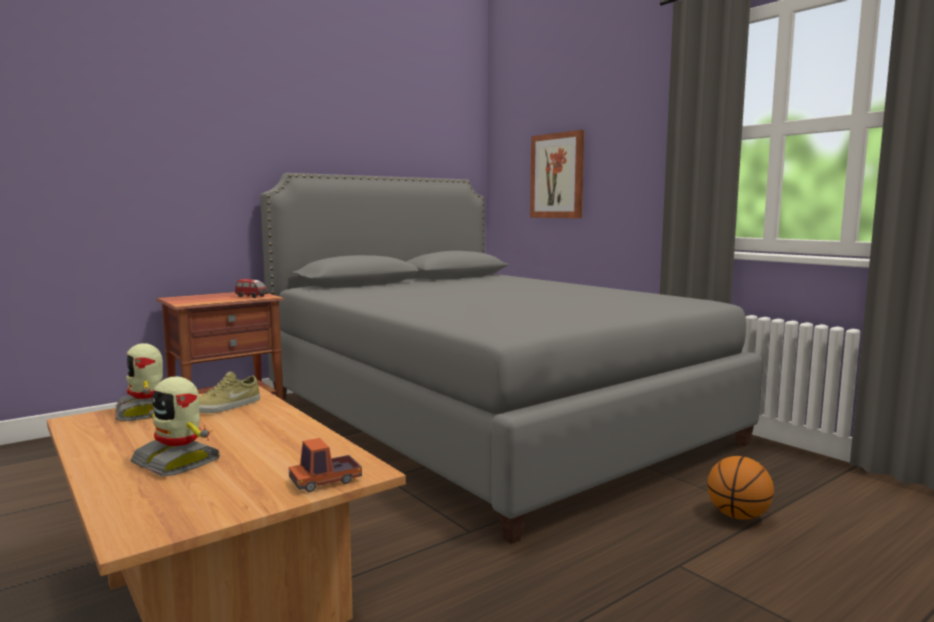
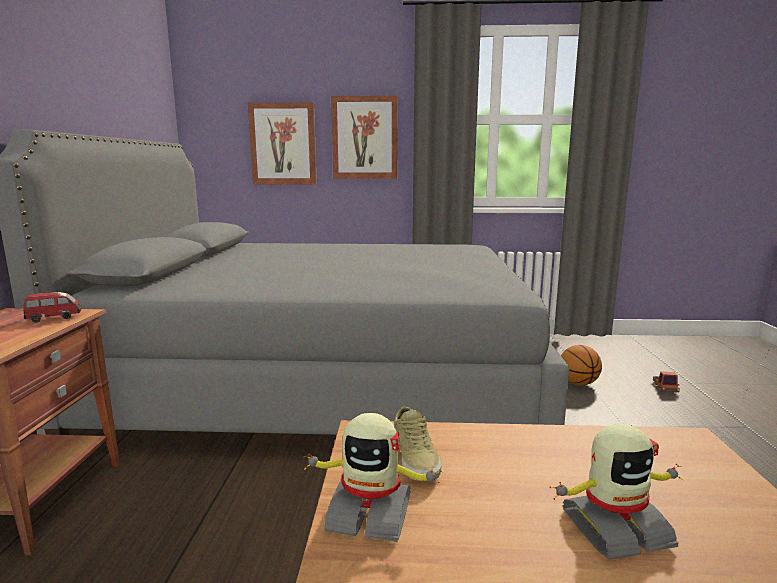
camera: 50 degrees left, 5 degrees up
toy truck [289,438,362,492] -> toy truck moved to [653,371,680,393]
none -> picture [331,96,398,179]

